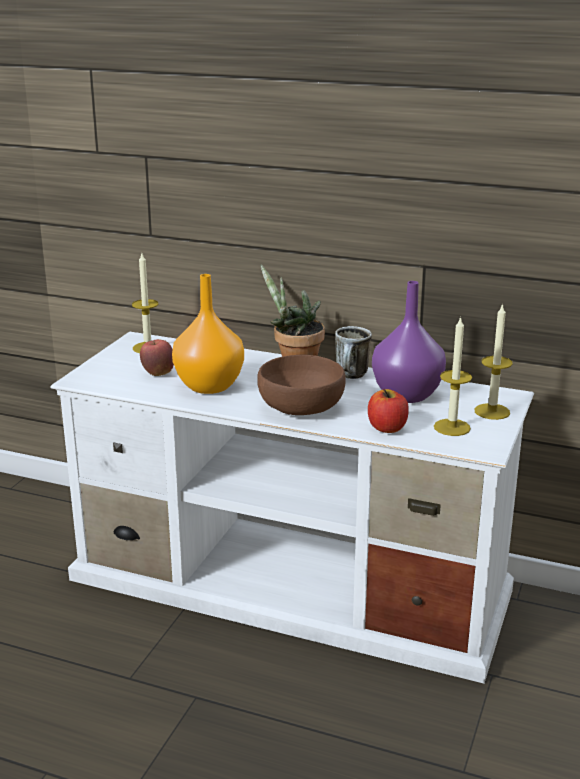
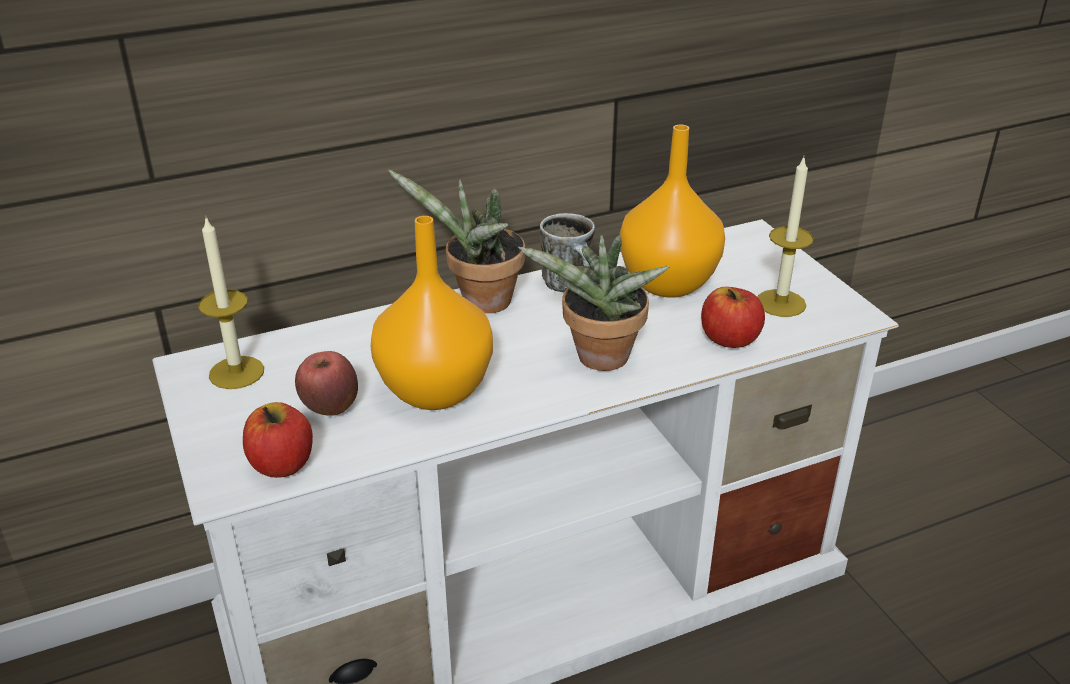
camera: 45 degrees left, 10 degrees up
brown bowl [257,355,346,415] -> potted plant [518,235,669,371]
purple vase [372,281,446,403] -> orange vase [619,125,725,298]
candle [475,303,513,420] -> none
none -> apple [243,402,313,478]

